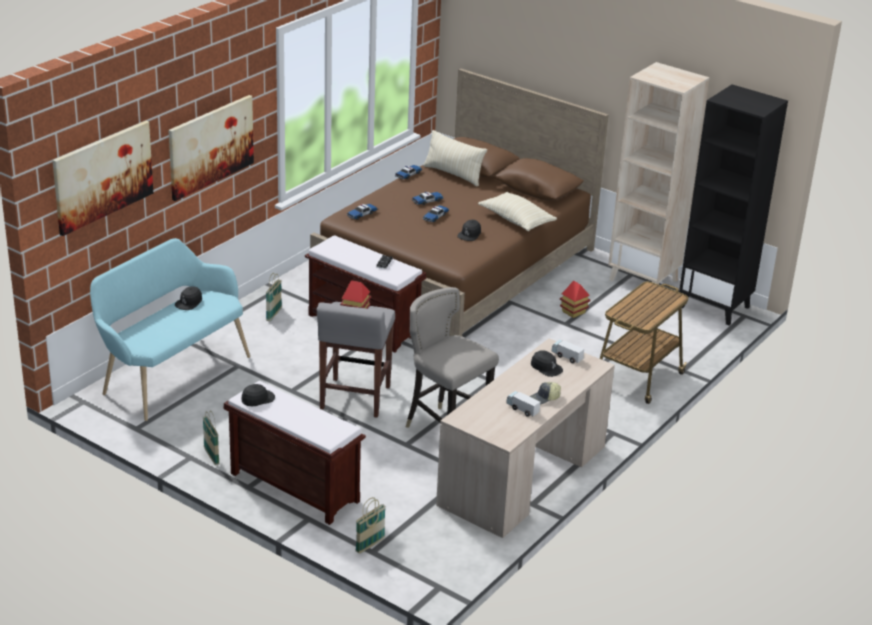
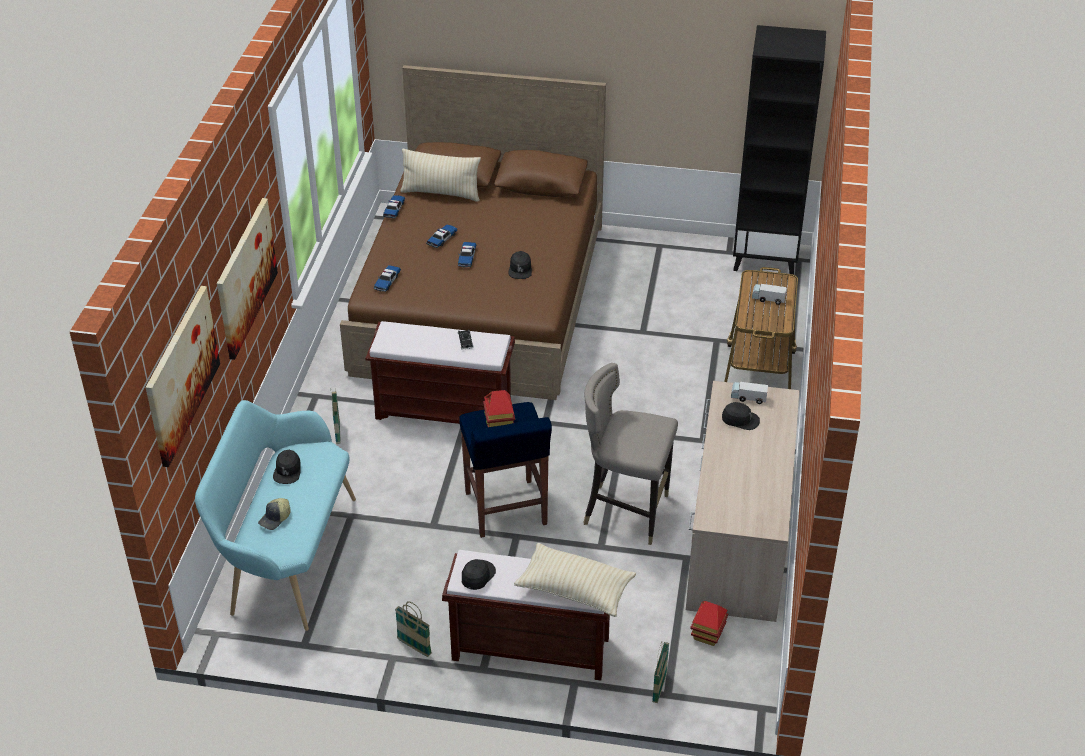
camera: 25 degrees left, 10 degrees up
grey stool [317,302,395,418] -> blue stool [459,402,552,538]
beige pillow [478,192,557,231] -> beige pillow moved to [514,543,636,617]
toy truck [506,391,540,417] -> toy truck moved to [752,284,787,305]
cap [529,382,561,404] -> cap moved to [258,498,291,530]
toy house [560,281,591,318] -> toy house moved to [690,601,728,646]
beige bookcase [608,62,709,285] -> none

